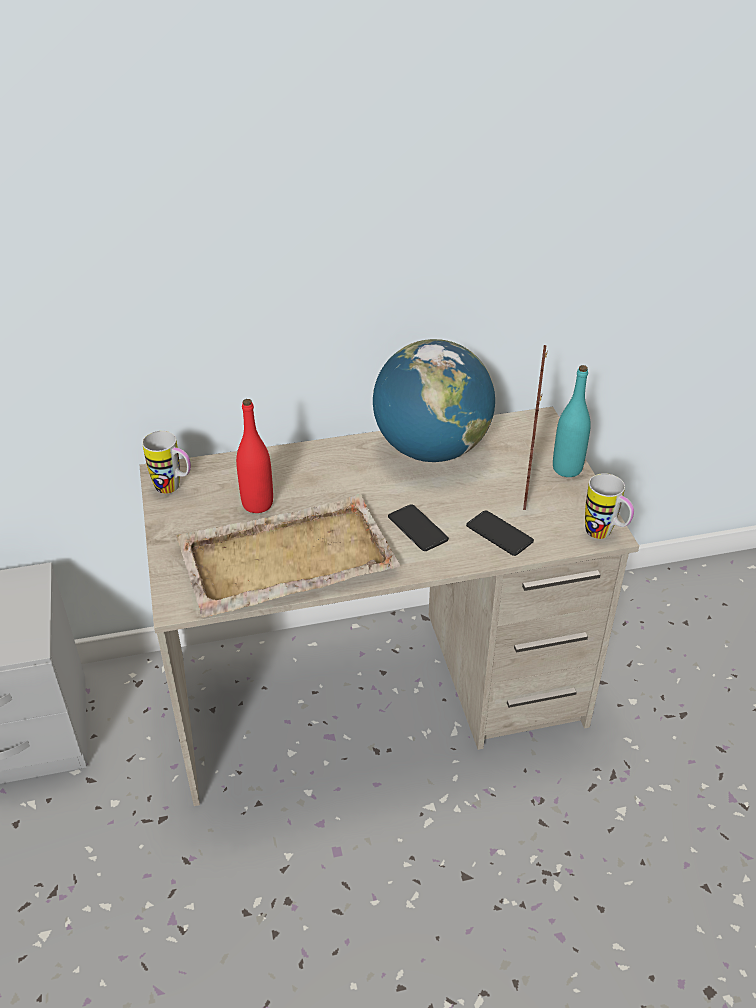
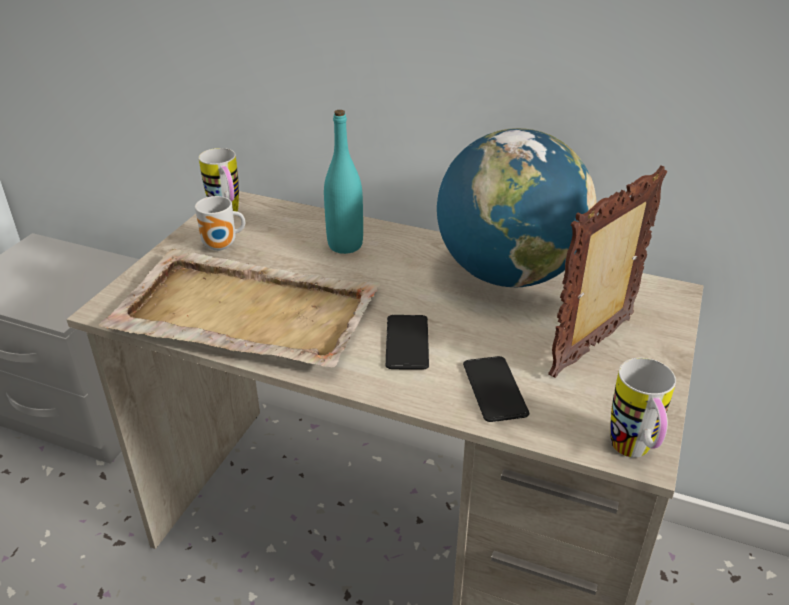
camera: 35 degrees right, 5 degrees down
red bottle [236,399,273,513] -> none
turquoise bottle [553,365,591,477] -> turquoise bottle moved to [324,110,363,254]
none -> mug [195,196,245,251]

